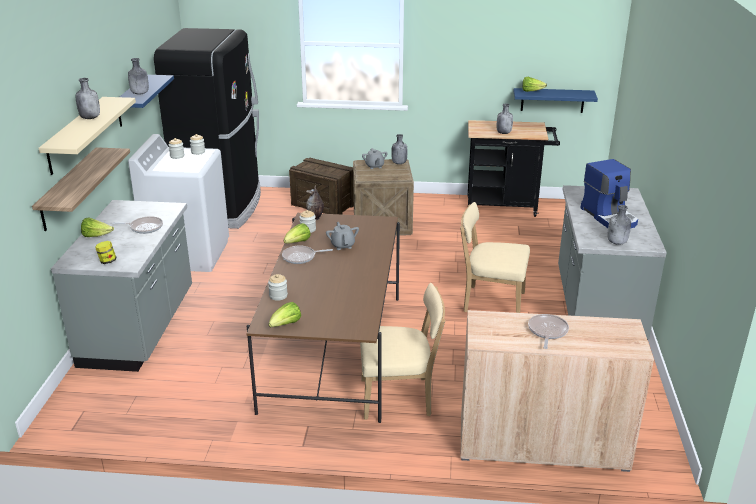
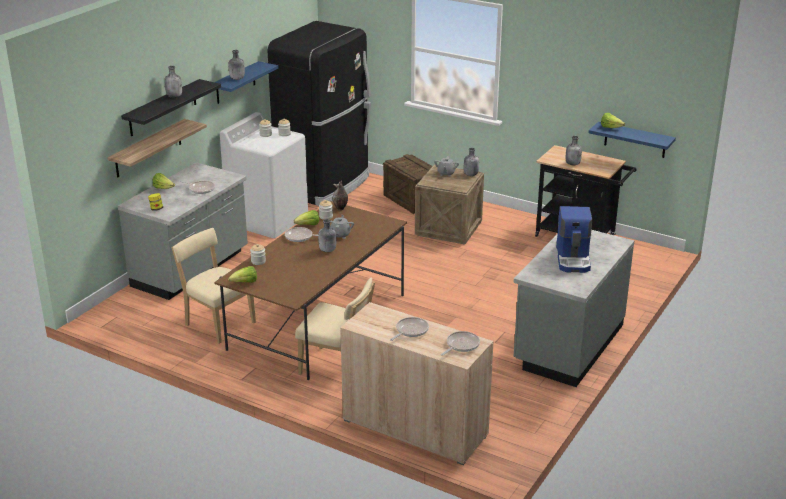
camera: 25 degrees right, 0 degrees up
beige shelf [38,97,136,175] -> black shelf [121,79,221,136]
beige chair [460,202,530,313] -> beige chair moved to [172,228,256,344]
grey bottle [608,205,631,245] -> grey bottle moved to [318,219,336,252]
none -> frying pan [441,331,480,356]

